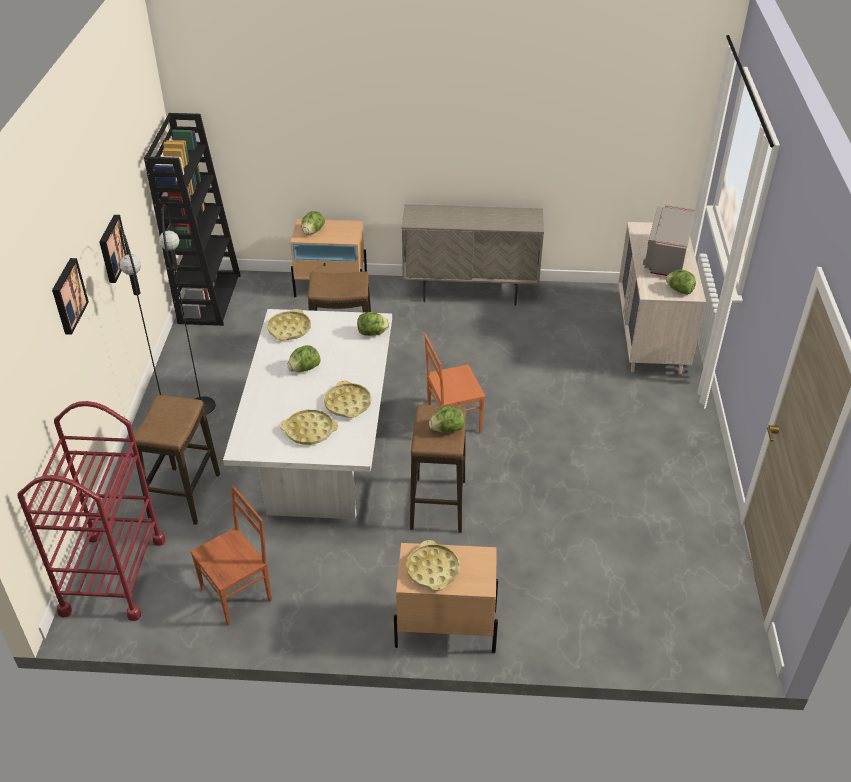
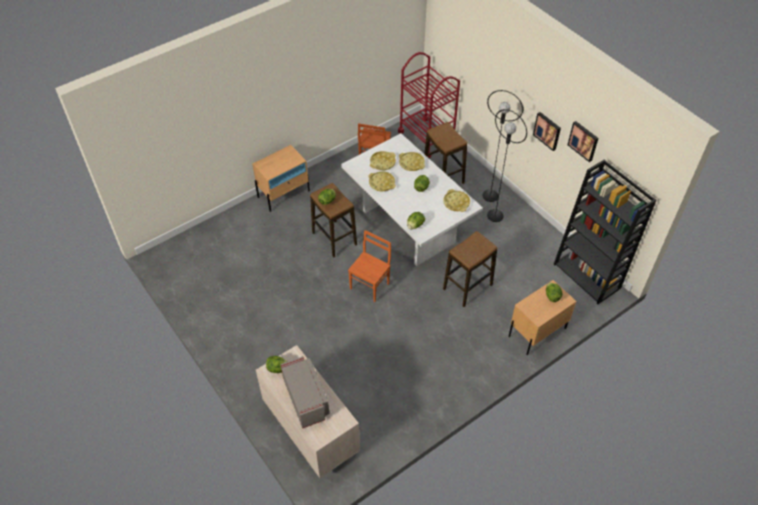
camera: 140 degrees right, 10 degrees up
picture [52,258,89,335] -> picture moved to [568,121,598,162]
beige cabinet [402,204,544,306] -> none
yellow tray [406,540,460,591] -> yellow tray moved to [399,152,425,171]

